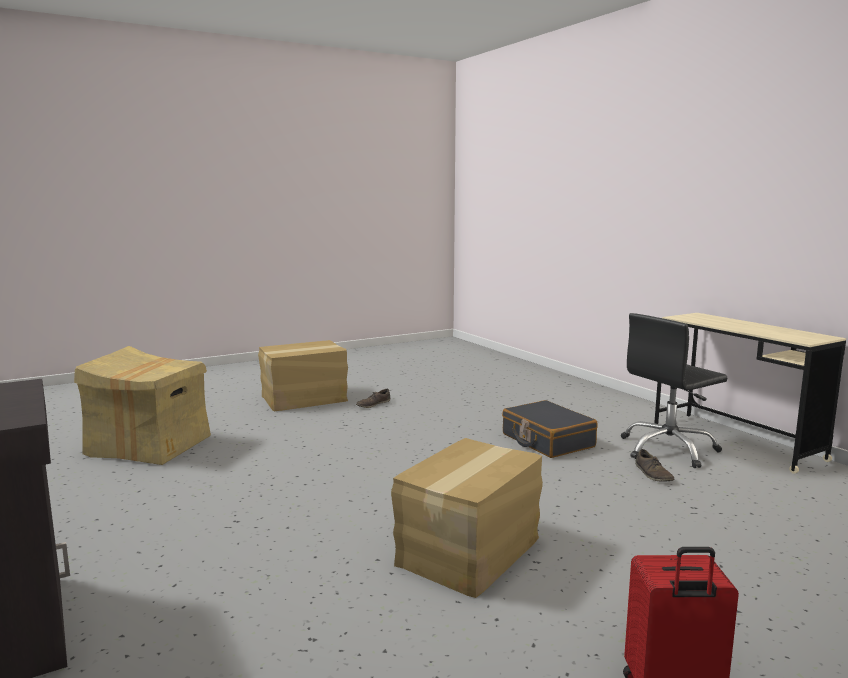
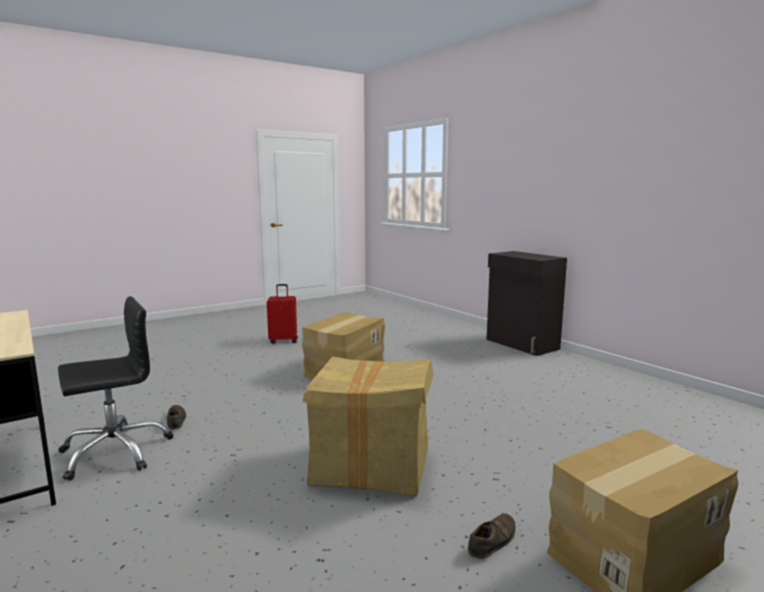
camera: 175 degrees right, 0 degrees up
cardboard box [74,346,211,465] -> cardboard box moved to [303,357,433,496]
black suitcase [502,400,598,458] -> none

